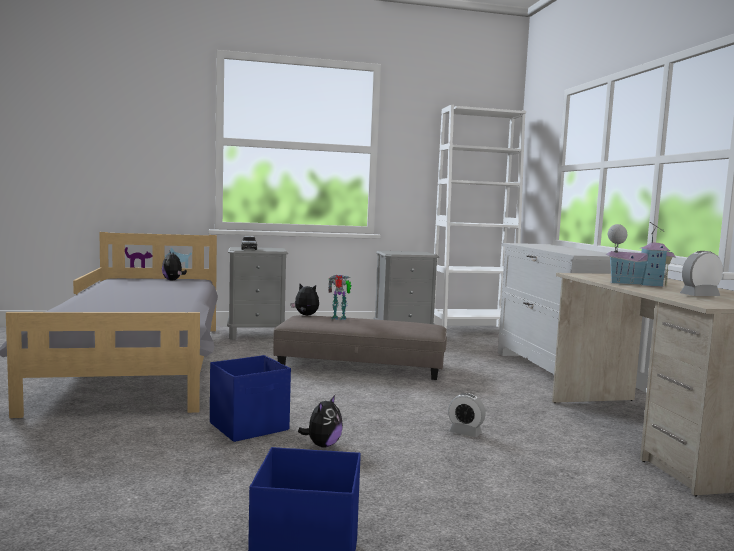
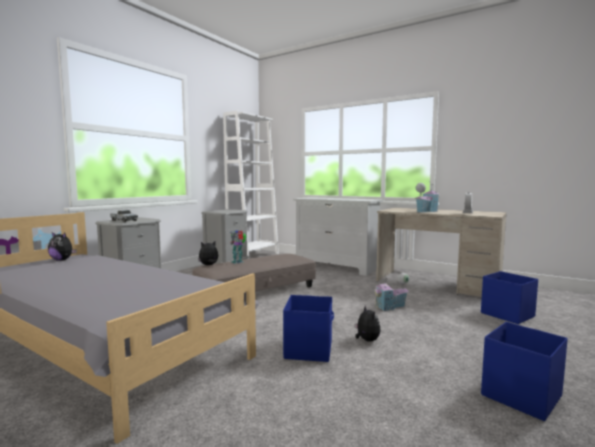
camera: 45 degrees left, 0 degrees up
alarm clock [448,393,486,437] -> toy house [373,272,410,311]
none -> blue storage box [481,271,538,324]

